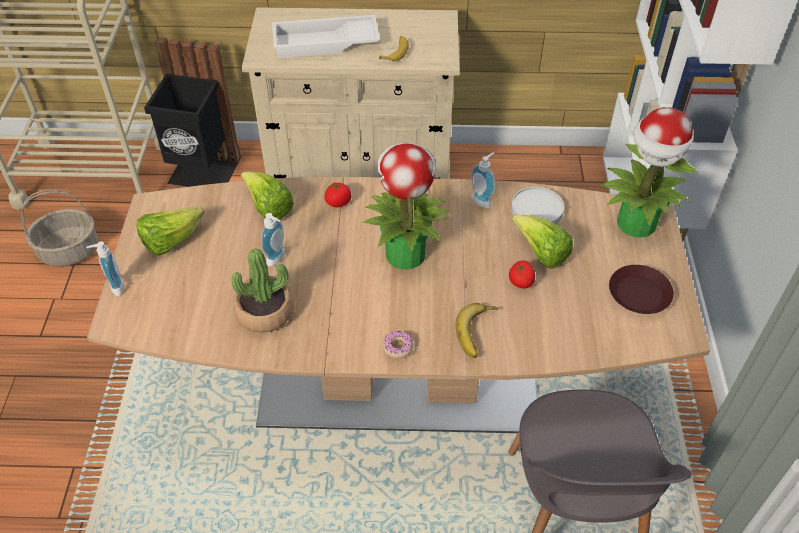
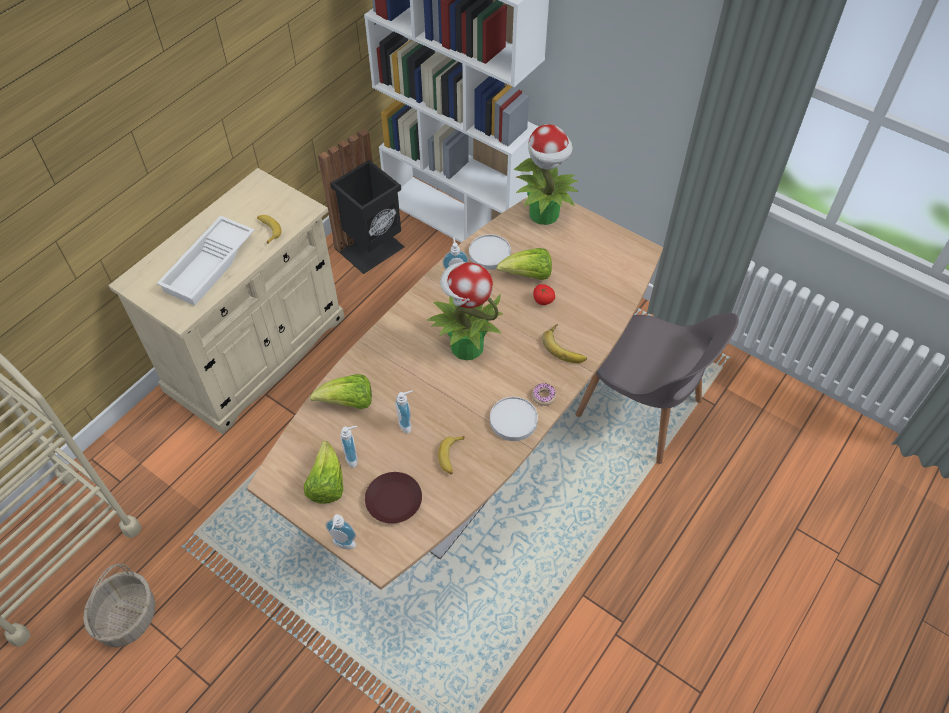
camera: 55 degrees left, 5 degrees up
black trash can [144,37,241,187] -> black trash can moved to [318,129,405,274]
potted plant [231,248,294,333] -> banana [438,436,465,475]
tomato [324,183,352,207] -> none
brown plate [609,265,674,314] -> brown plate moved to [365,472,422,524]
none -> soap dispenser [341,426,358,468]
none -> white plate [490,397,538,441]

